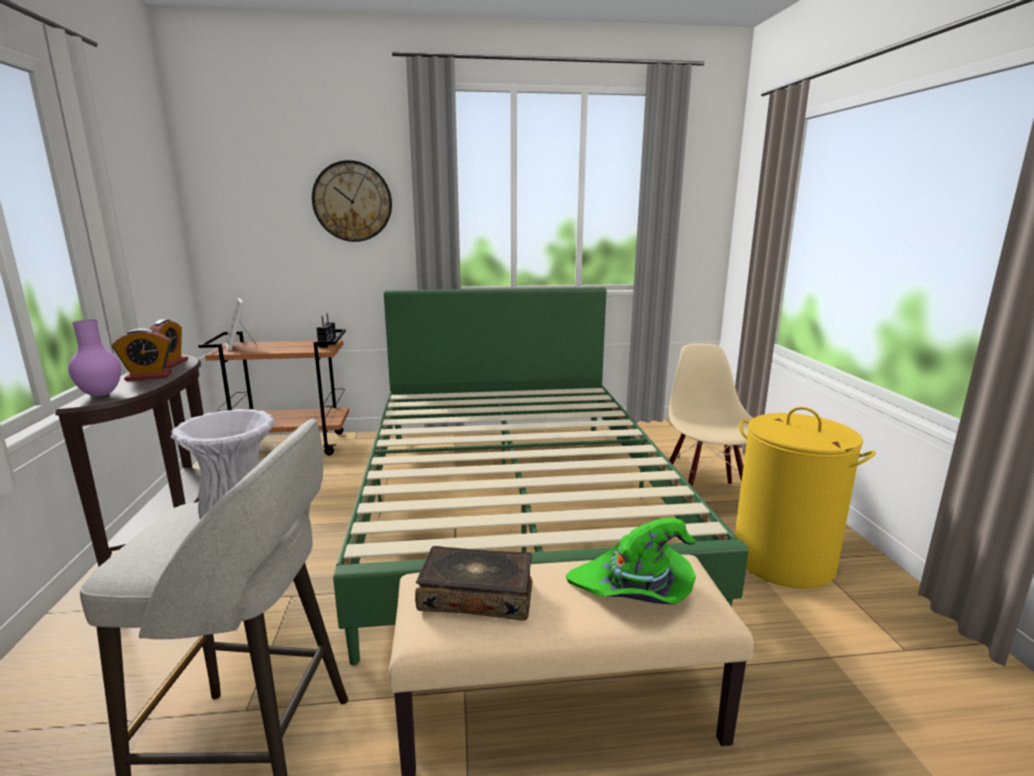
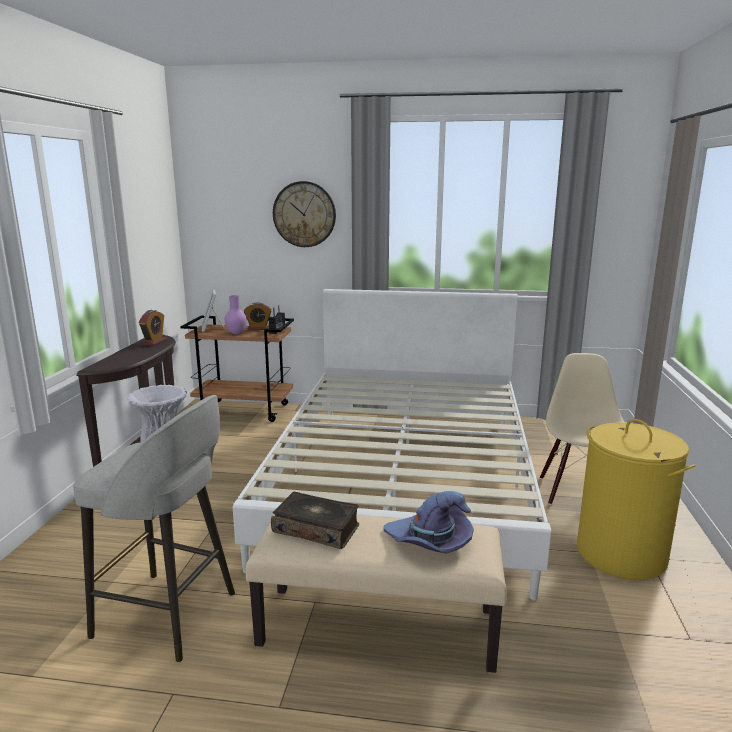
camera: 15 degrees right, 0 degrees up
purple vase [68,320,121,397] -> purple vase moved to [225,295,247,335]
alarm clock [112,329,172,381] -> alarm clock moved to [244,302,272,330]
green bed [333,287,748,666] -> white bed [233,289,551,601]
green hat [566,518,696,604] -> purple hat [384,491,473,554]

